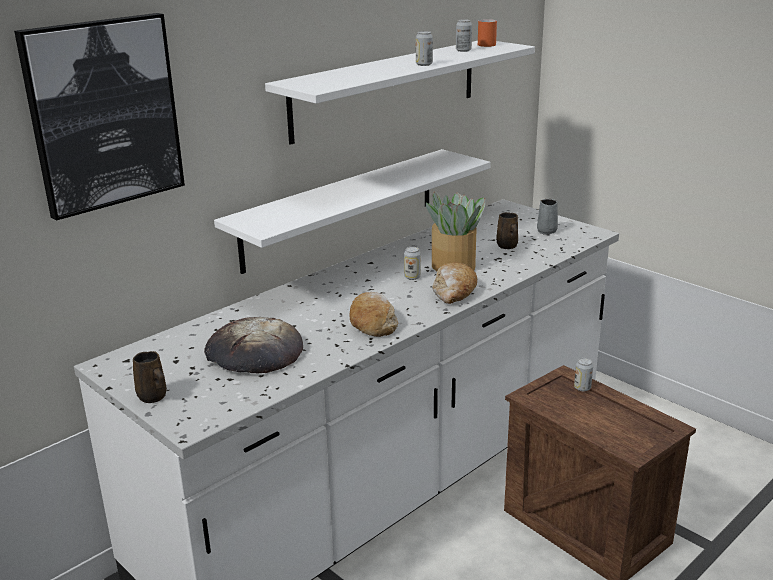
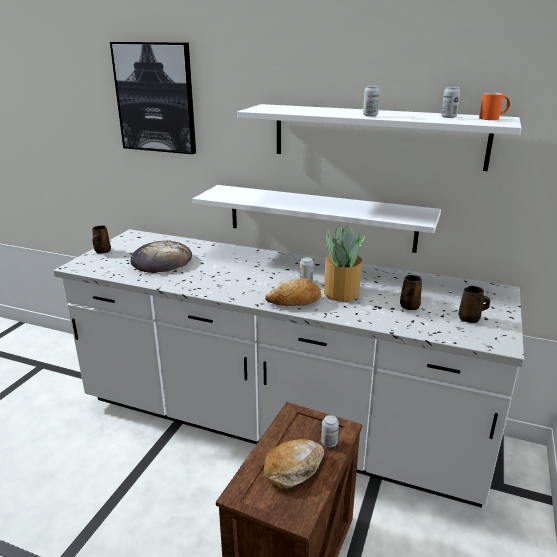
camera: 65 degrees right, 0 degrees up
bread [350,292,398,337] -> bread moved to [264,439,324,489]
grey mug [537,199,558,235] -> brown mug [458,286,490,323]

